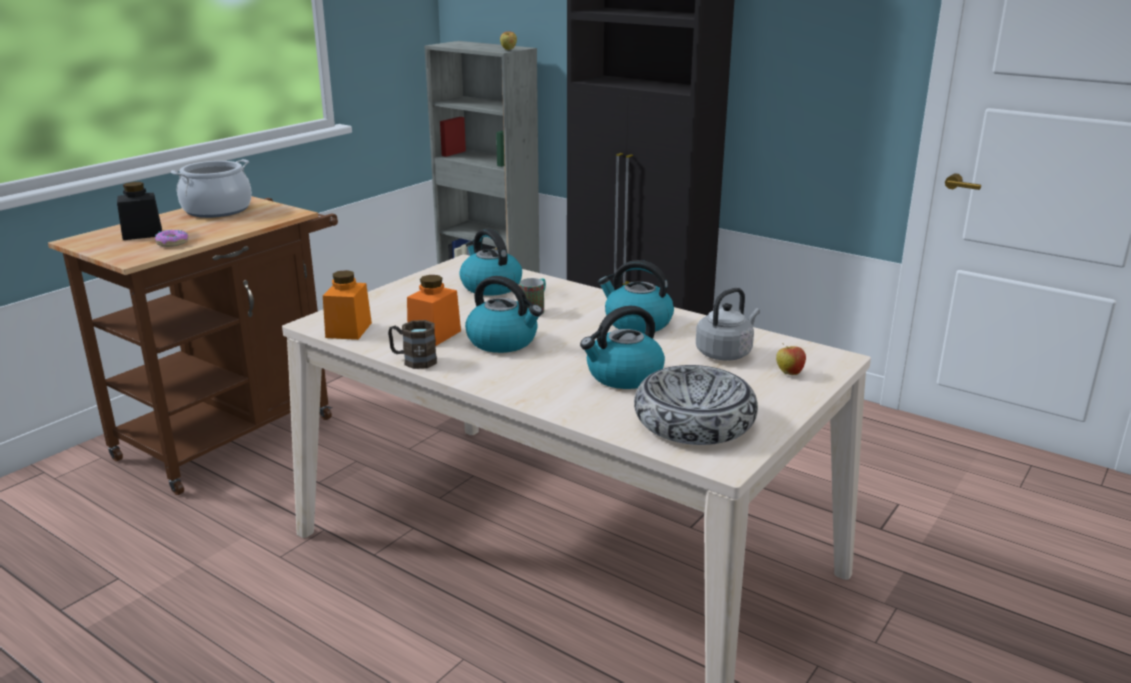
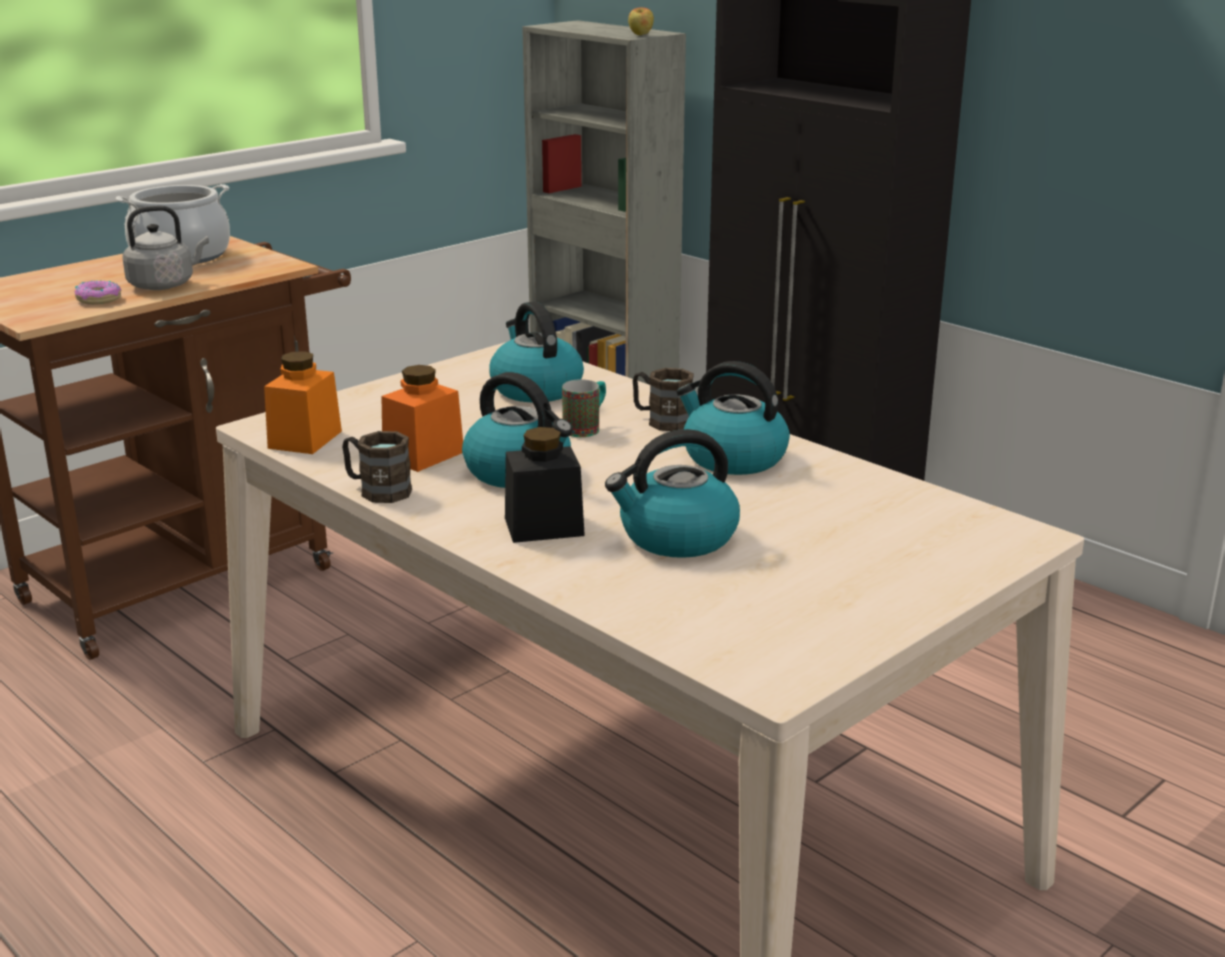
camera: 10 degrees right, 0 degrees up
black jar [117,182,162,240] -> black jar moved to [505,427,585,543]
bowl [634,365,758,445] -> none
grey kettle [696,287,760,361] -> grey kettle moved to [122,206,209,290]
apple [776,343,806,375] -> none
none -> brown mug [633,368,694,431]

